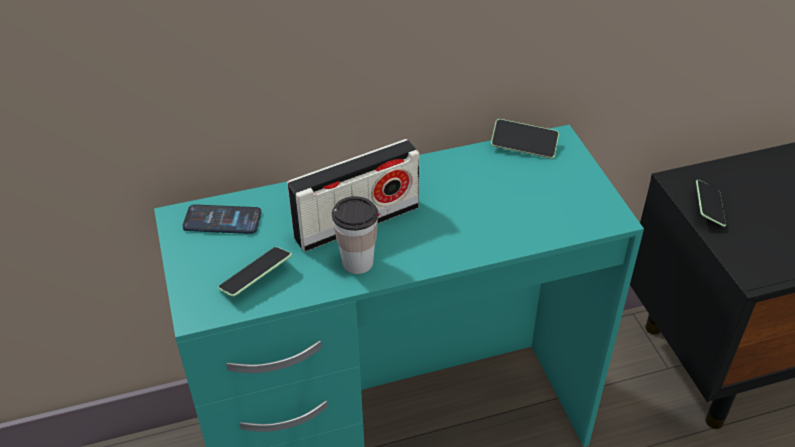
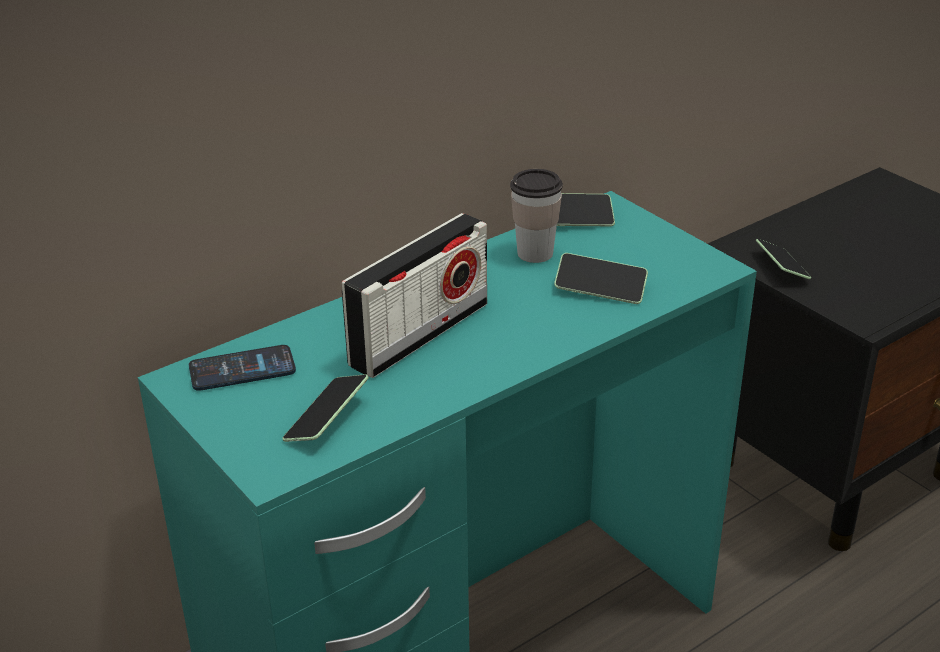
camera: 20 degrees left, 10 degrees down
cup [332,196,378,274] -> cup moved to [510,169,563,263]
none -> phone [554,253,648,304]

